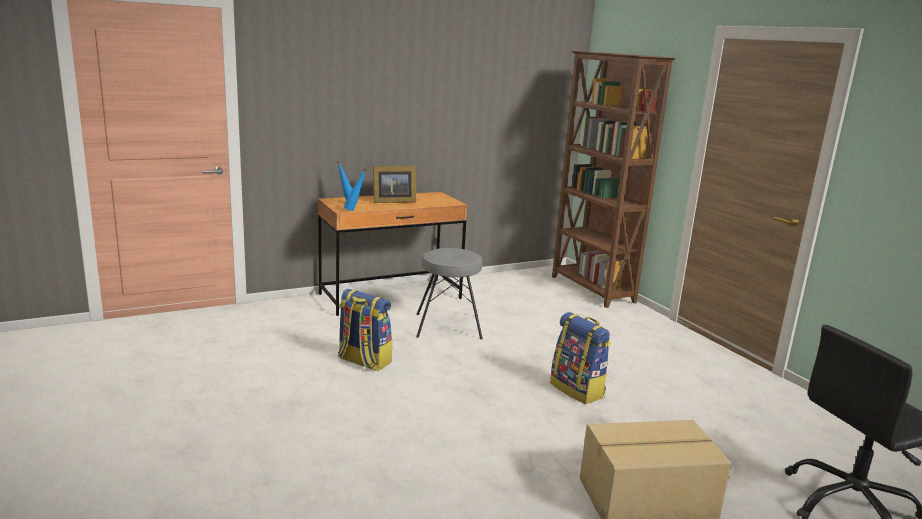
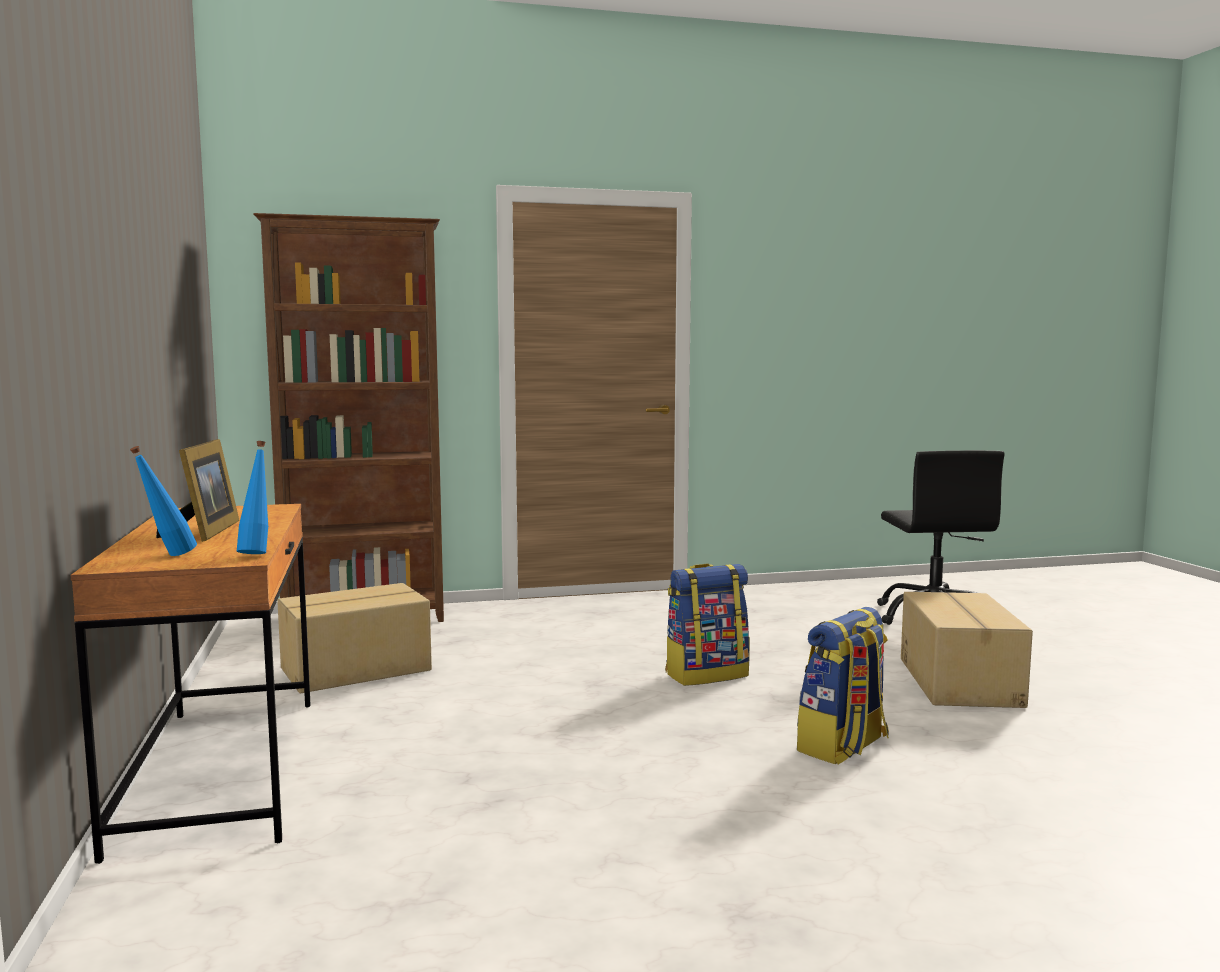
camera: 75 degrees left, 10 degrees down
backpack [338,289,392,371] -> backpack moved to [797,607,889,765]
grey stool [416,248,483,339] -> none
none -> cardboard box [277,583,432,693]

